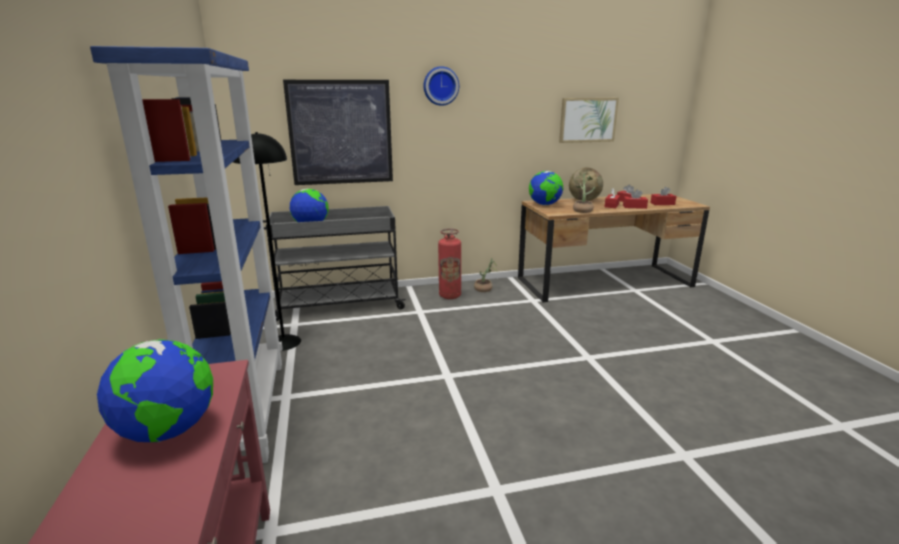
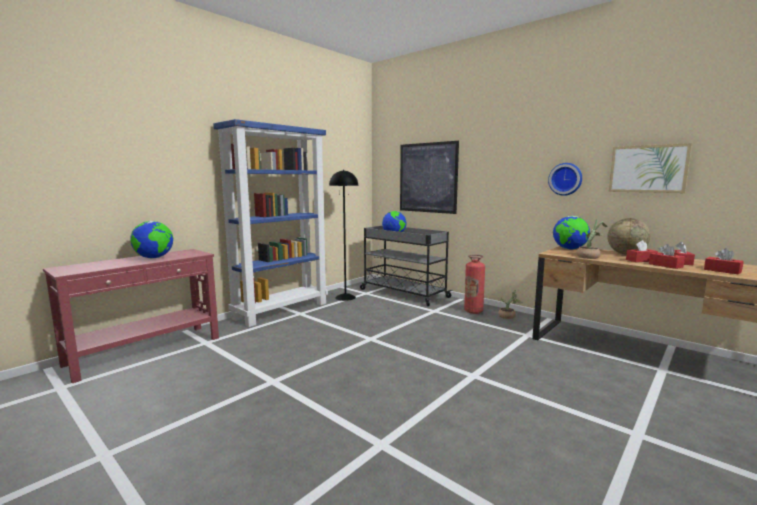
camera: 55 degrees right, 10 degrees down
wall clock [424,66,459,106] -> wall clock moved to [548,163,582,196]

